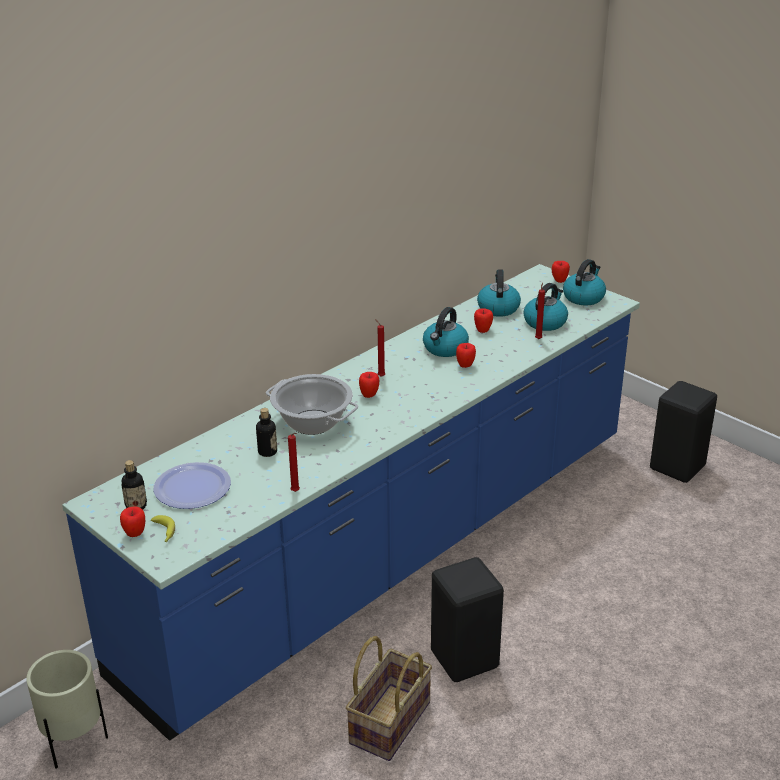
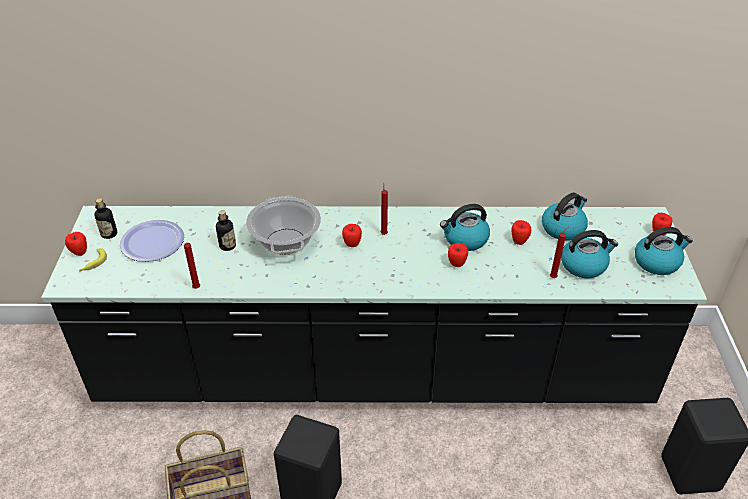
camera: 45 degrees right, 10 degrees up
beige planter [26,650,108,769] -> none
blue counter [62,264,640,741] -> black counter [41,206,707,403]

